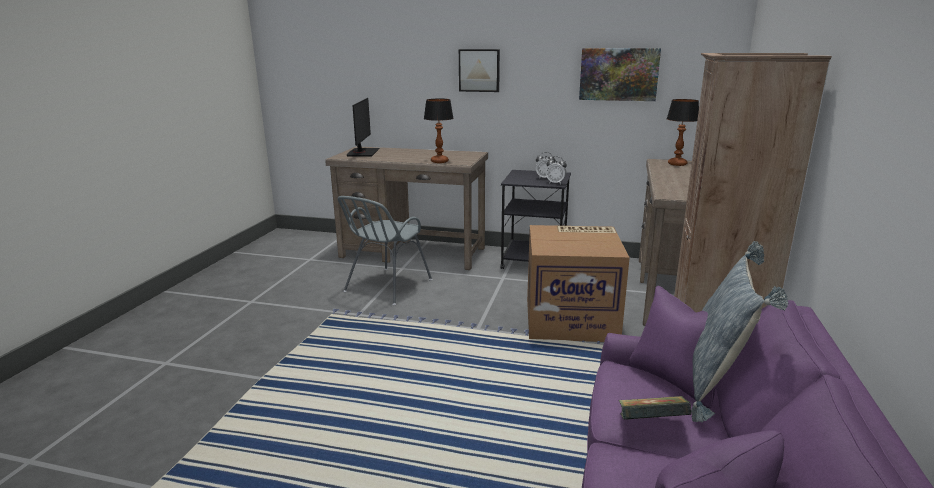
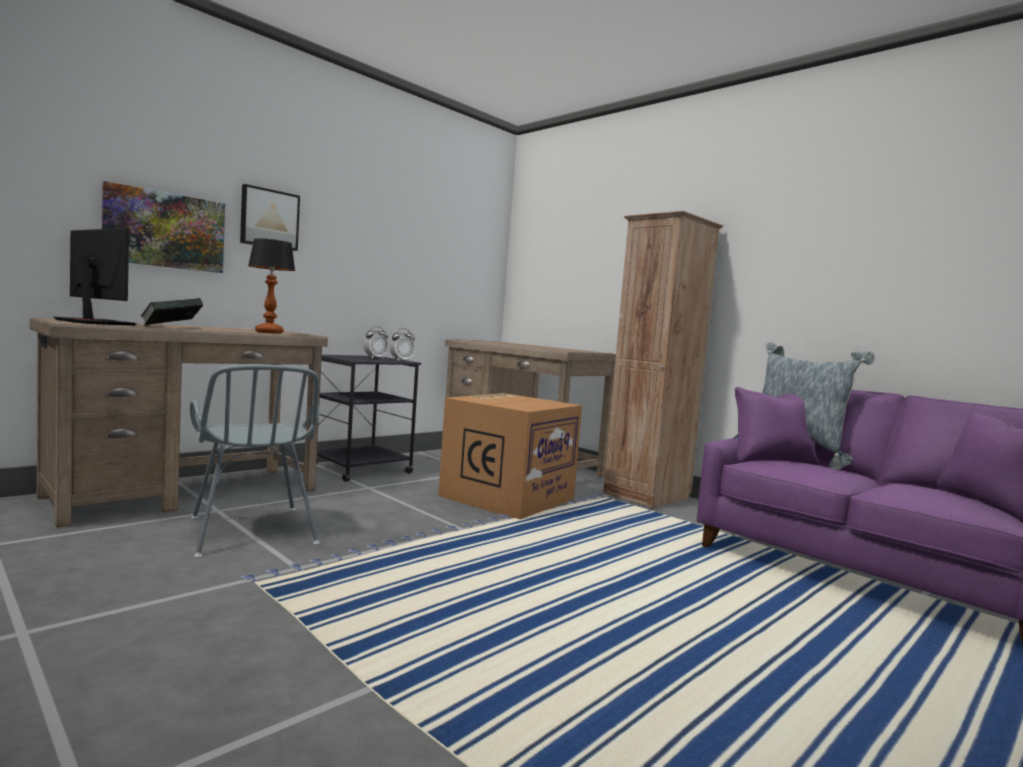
camera: 60 degrees left, 15 degrees down
picture [579,48,661,101] -> picture moved to [102,181,225,273]
book [619,396,691,420] -> book moved to [141,298,203,325]
table lamp [667,99,699,166] -> none

